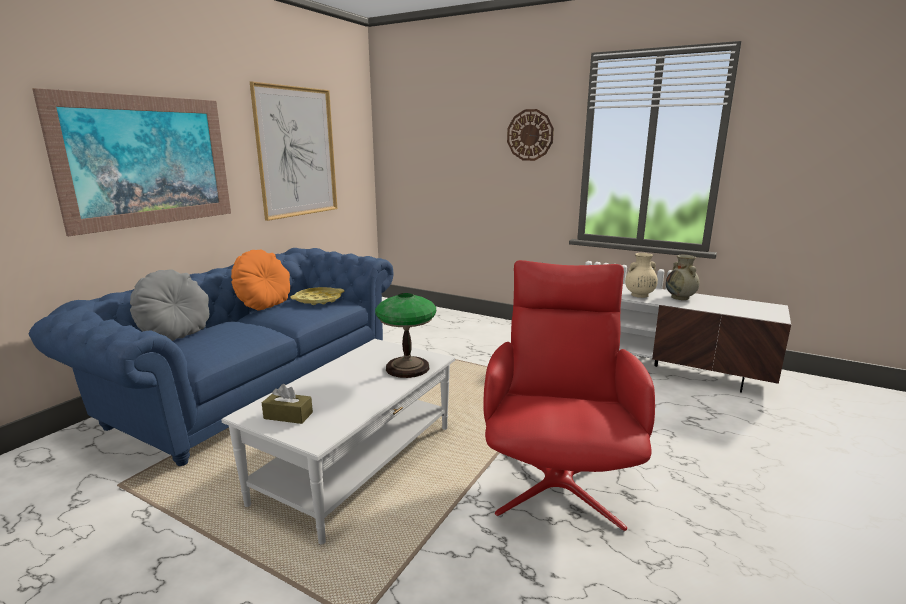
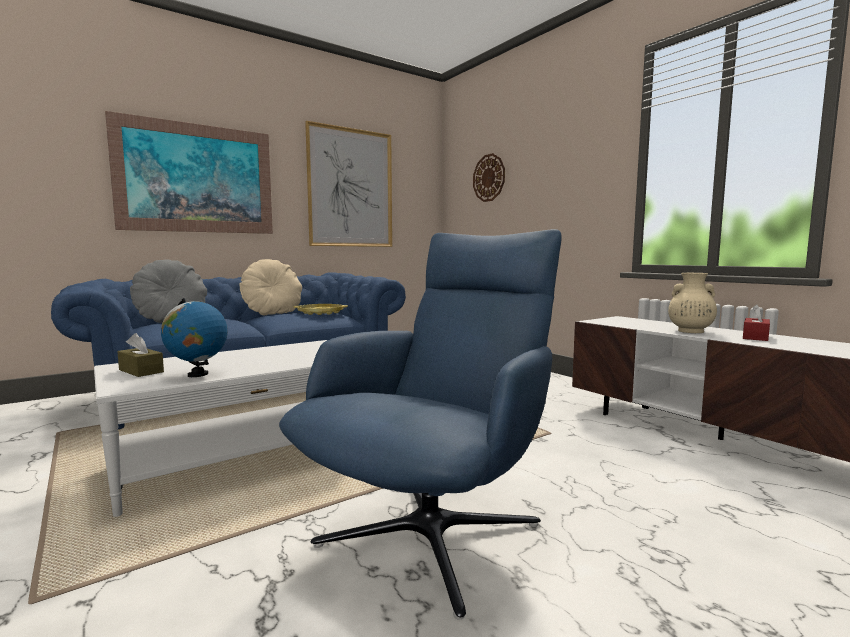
camera: 25 degrees right, 10 degrees down
orange pillow [231,250,290,311] -> beige pillow [239,259,302,315]
table lamp [375,293,437,378] -> none
red armchair [483,260,655,532] -> blue armchair [279,229,562,619]
wall clock [507,109,554,161] -> wall clock moved to [473,153,505,202]
beige vase [666,255,700,300] -> red tissue box [743,304,770,341]
none -> globe [161,298,228,377]

